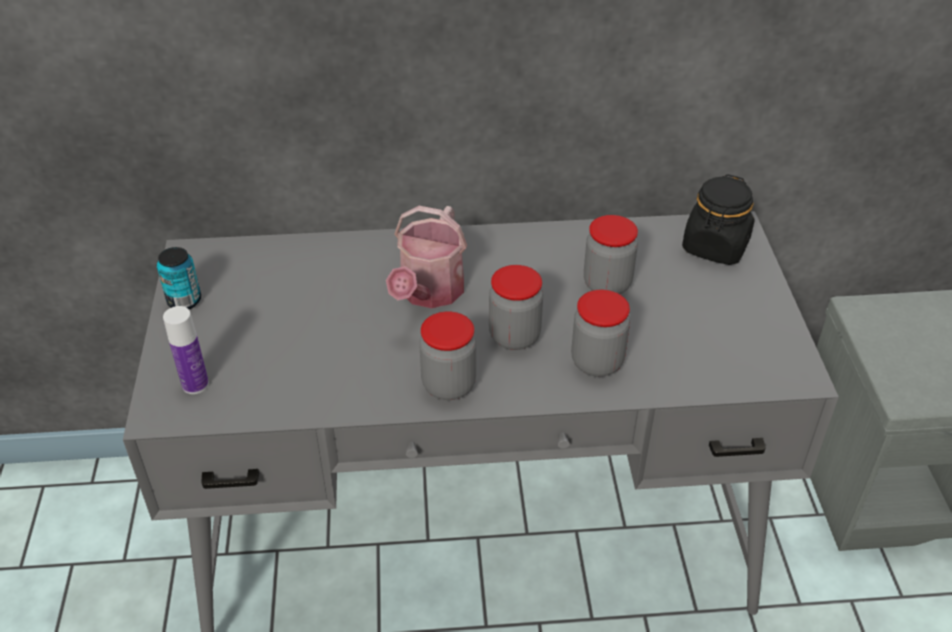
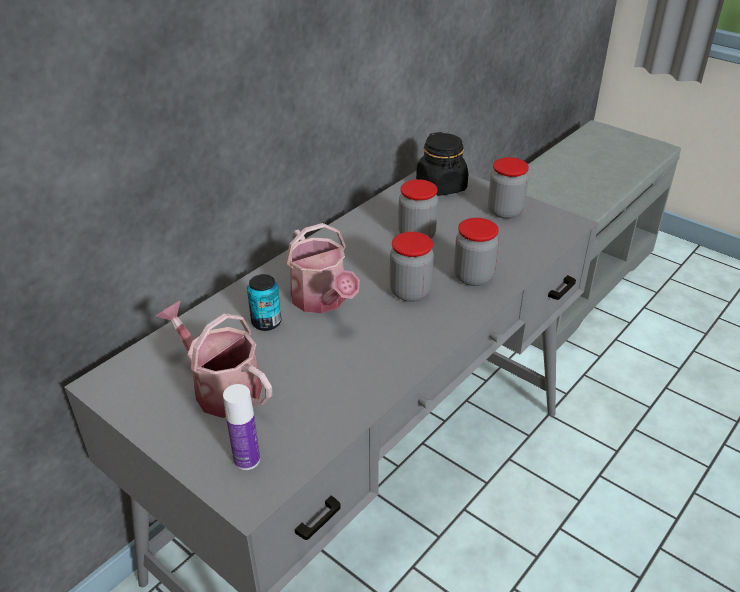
camera: 45 degrees left, 5 degrees down
can [157,247,201,309] -> can moved to [247,274,282,331]
jar [419,311,476,400] -> jar moved to [488,157,529,219]
none -> watering can [155,301,272,418]

